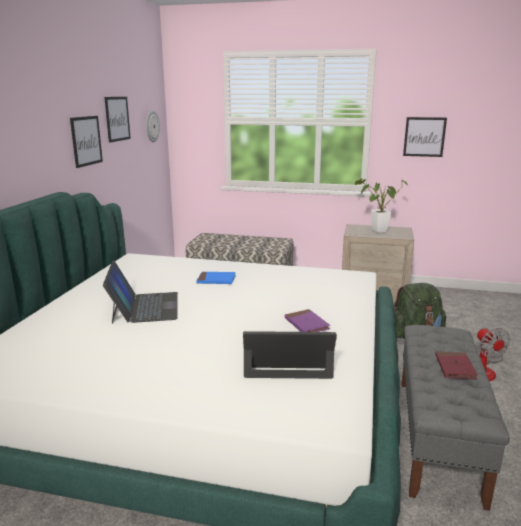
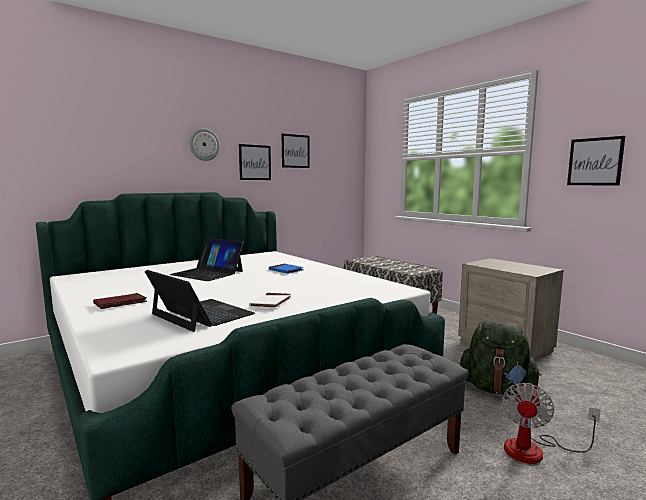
camera: 40 degrees right, 10 degrees down
laptop [103,261,178,324] -> laptop turned 90 degrees clockwise [169,238,244,281]
wall clock [146,110,160,142] -> wall clock moved to [189,128,220,161]
purple book [285,309,330,332] -> white book [249,293,292,309]
potted plant [355,178,408,233] -> none
red book [435,352,478,379] -> red book moved to [93,293,147,309]

